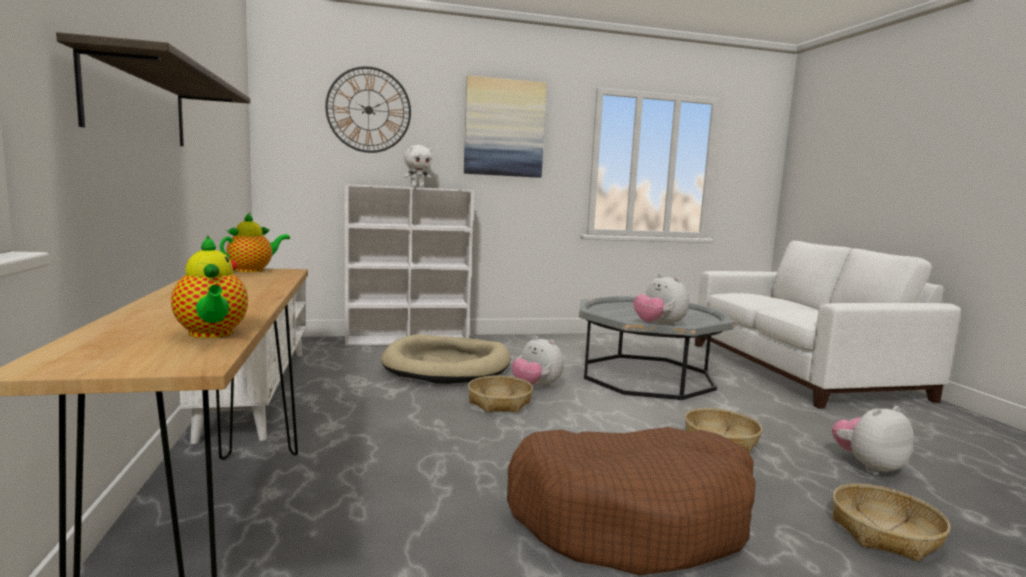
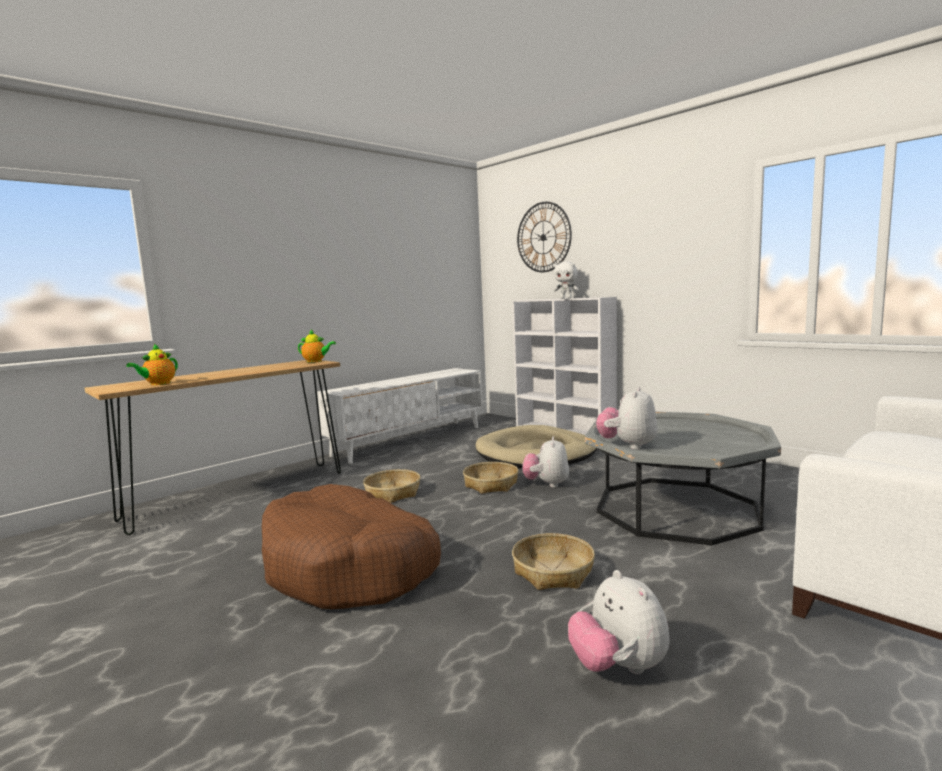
camera: 60 degrees right, 0 degrees up
shelf [56,32,250,146] -> none
picture [464,75,547,178] -> none
plush toy [832,406,914,474] -> plush toy turned 150 degrees counterclockwise [568,570,669,674]
basket [833,484,950,562] -> basket moved to [363,469,420,503]

